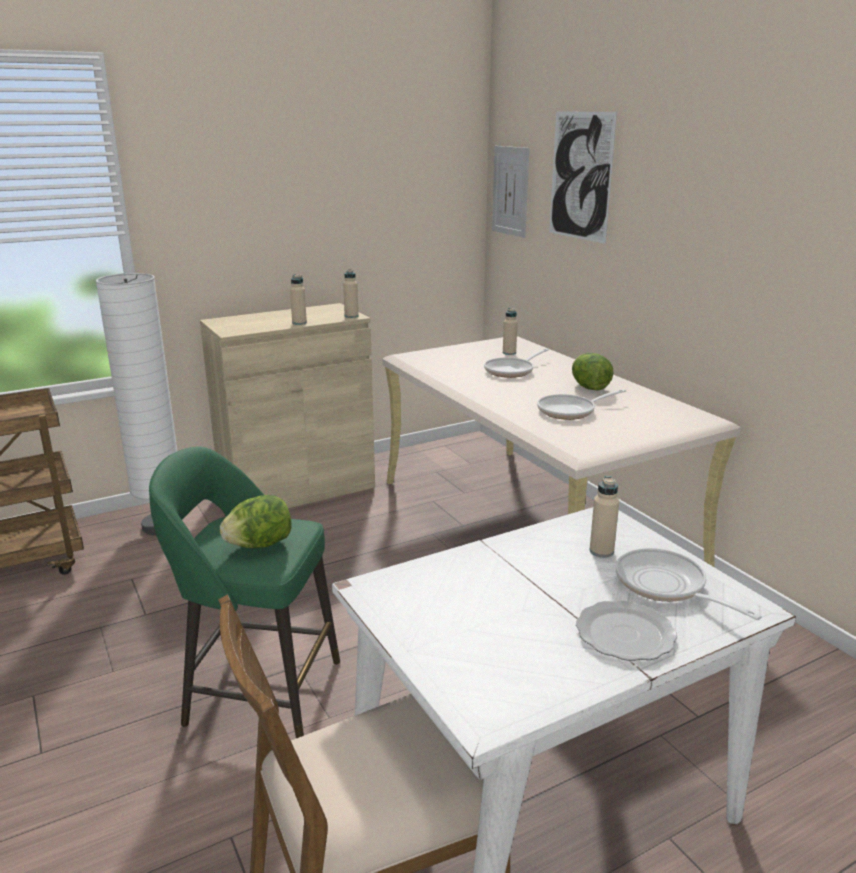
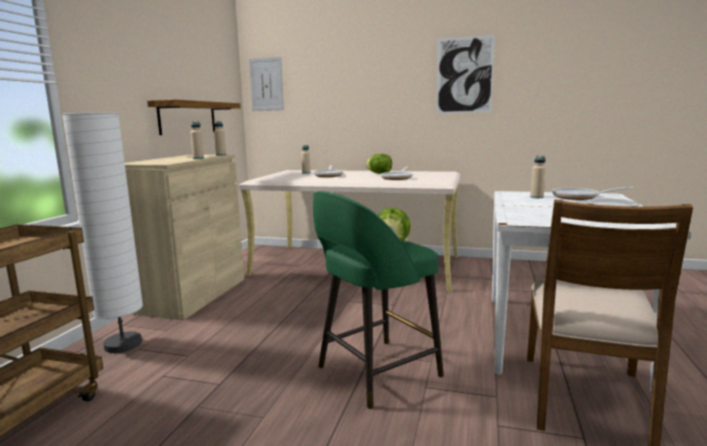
camera: 45 degrees left, 10 degrees down
picture [549,112,617,244] -> picture moved to [436,35,495,113]
none -> shelf [147,100,241,135]

